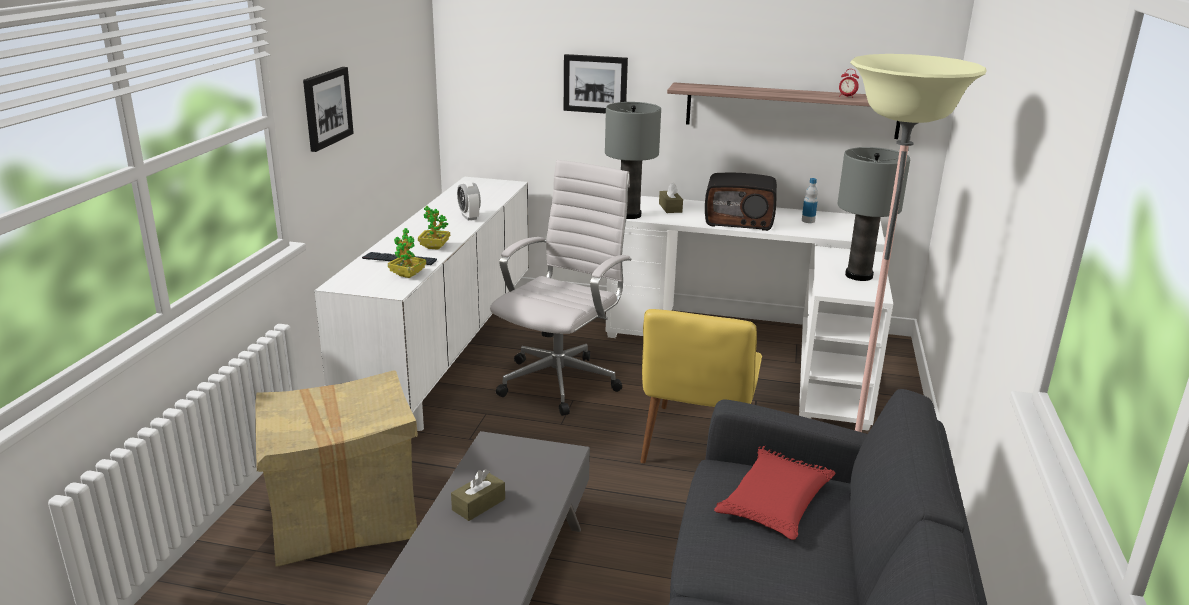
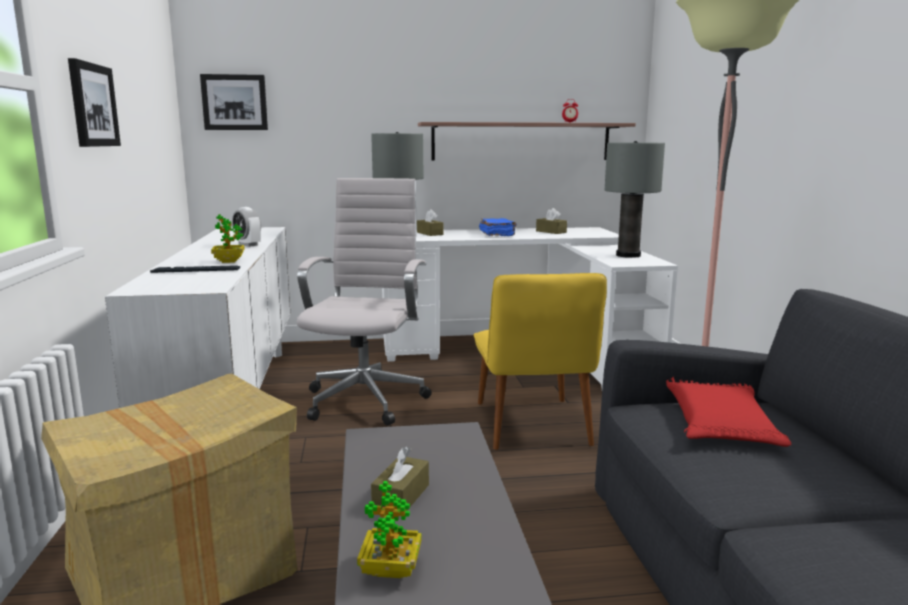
camera: 20 degrees left, 10 degrees down
potted plant [388,228,426,278] -> potted plant moved to [357,481,422,578]
picture [564,54,628,114] -> picture moved to [200,74,268,130]
radio [705,173,777,231] -> blue book [479,218,517,236]
bottle [802,178,818,223] -> brown tissue box [536,208,567,234]

